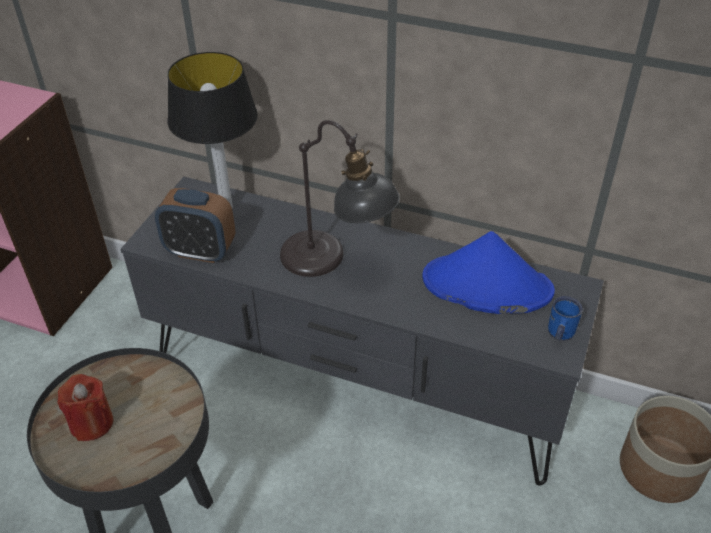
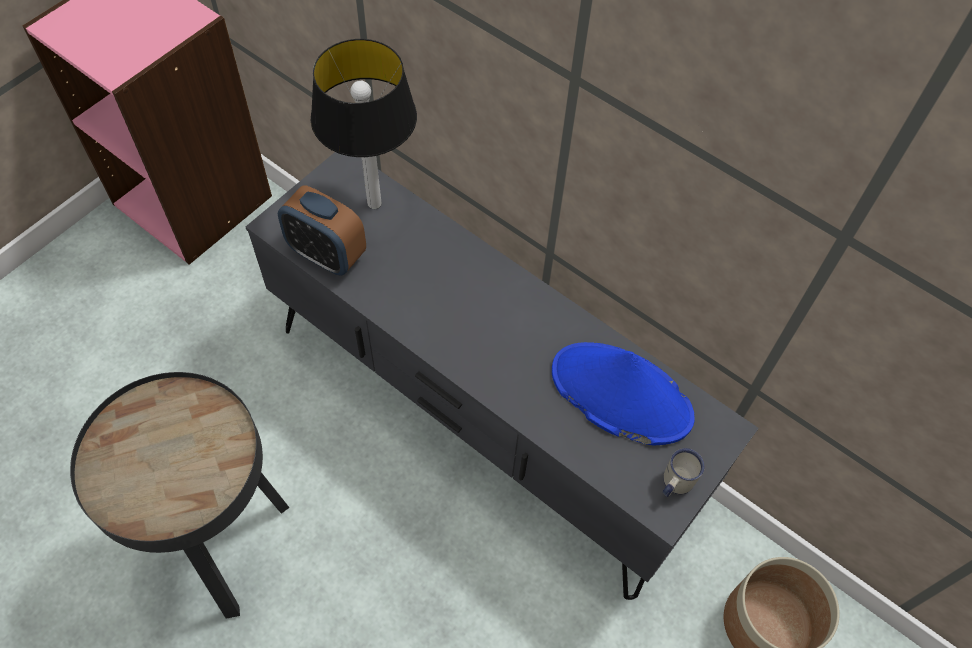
camera: 15 degrees right, 15 degrees up
red candle [57,374,113,441] -> none
grey table lamp [280,120,400,277] -> none
blue mug [548,296,583,341] -> white mug [662,448,705,497]

